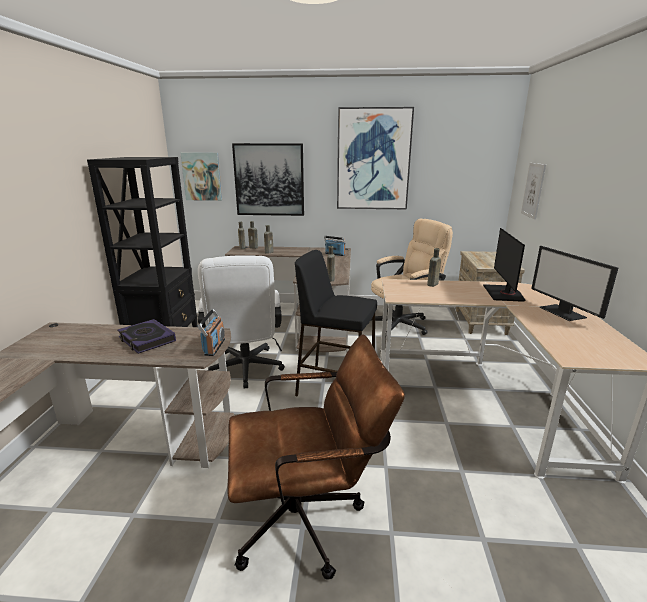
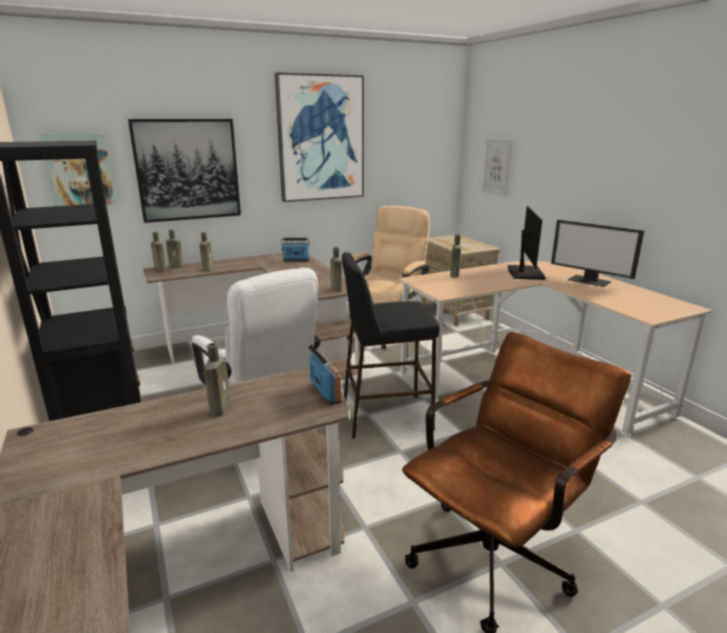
camera: 30 degrees left, 0 degrees up
book [117,319,176,354] -> brown bottle [204,343,231,417]
monitor [483,228,526,302] -> monitor turned 150 degrees counterclockwise [508,206,546,280]

